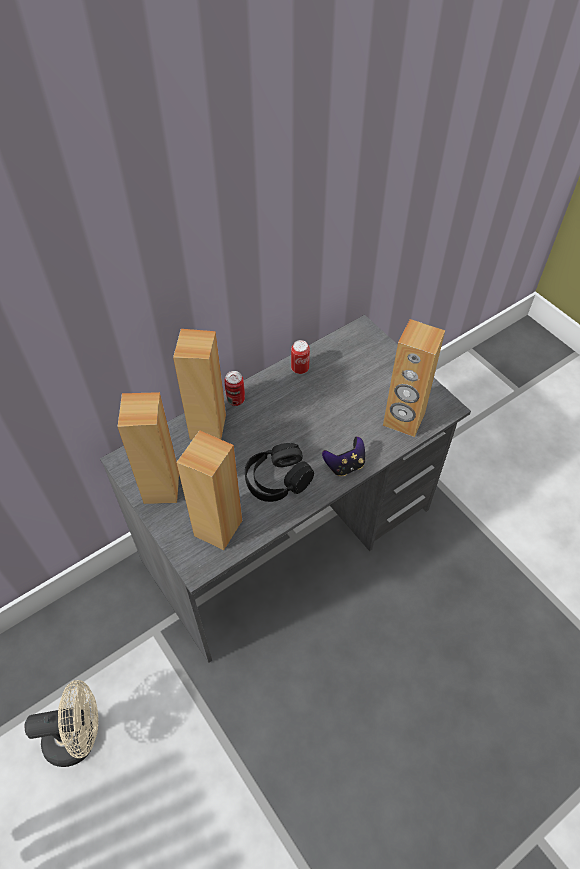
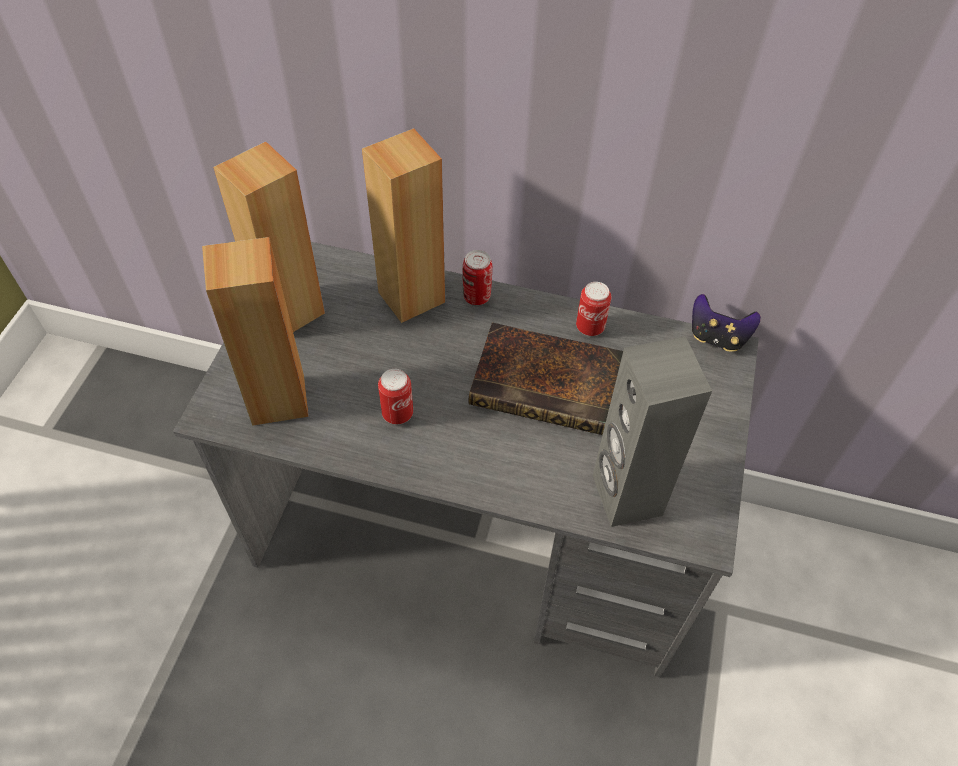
camera: 50 degrees right, 0 degrees up
beige fan [25,680,98,767] -> none
black headphones [245,443,314,502] -> can [378,369,413,424]
game controller [322,436,365,476] -> game controller moved to [692,294,761,352]
brown speaker [383,319,445,437] -> grey speaker [593,336,712,527]
none -> book [468,322,623,435]

